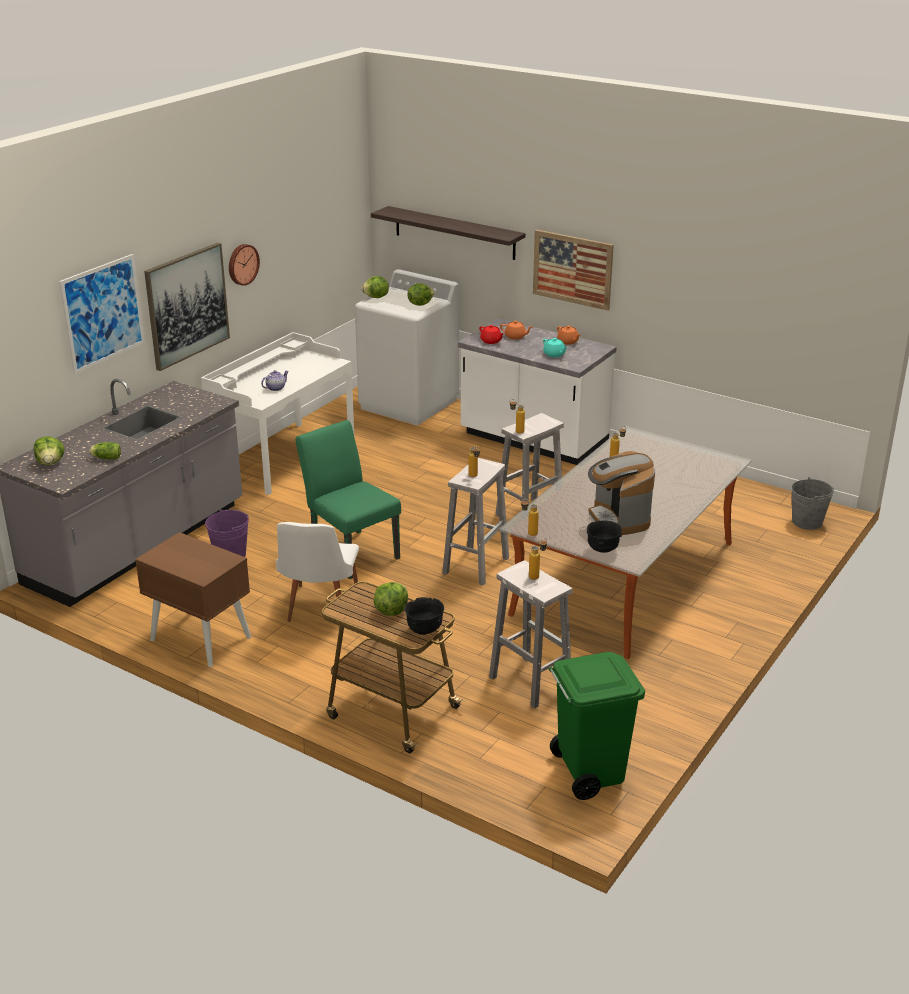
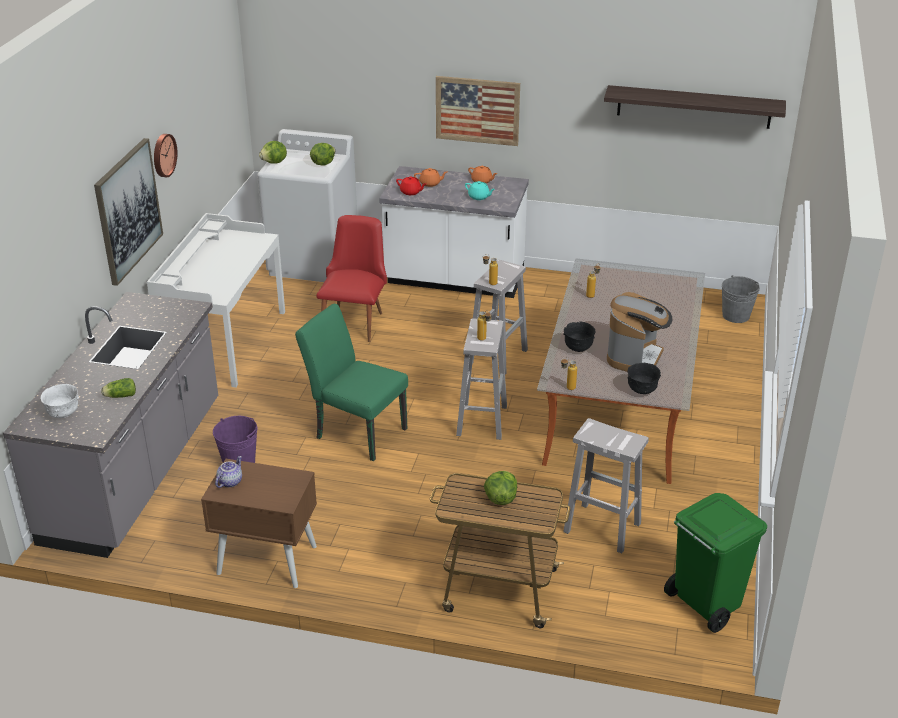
camera: 20 degrees left, 5 degrees up
lettuce [34,436,65,465] -> white bowl [41,384,79,418]
picture [59,254,145,374] -> none
teapot [261,370,289,391] -> teapot moved to [215,456,242,488]
white chair [276,522,359,622] -> none
shelf [371,206,525,260] -> shelf moved to [604,85,786,129]
black bowl [404,597,444,635] -> black bowl moved to [564,322,595,352]
bottle [529,538,547,580] -> none
coffee machine [588,451,655,535] -> coffee machine turned 120 degrees counterclockwise [607,292,672,372]
none -> red chair [316,215,387,342]

